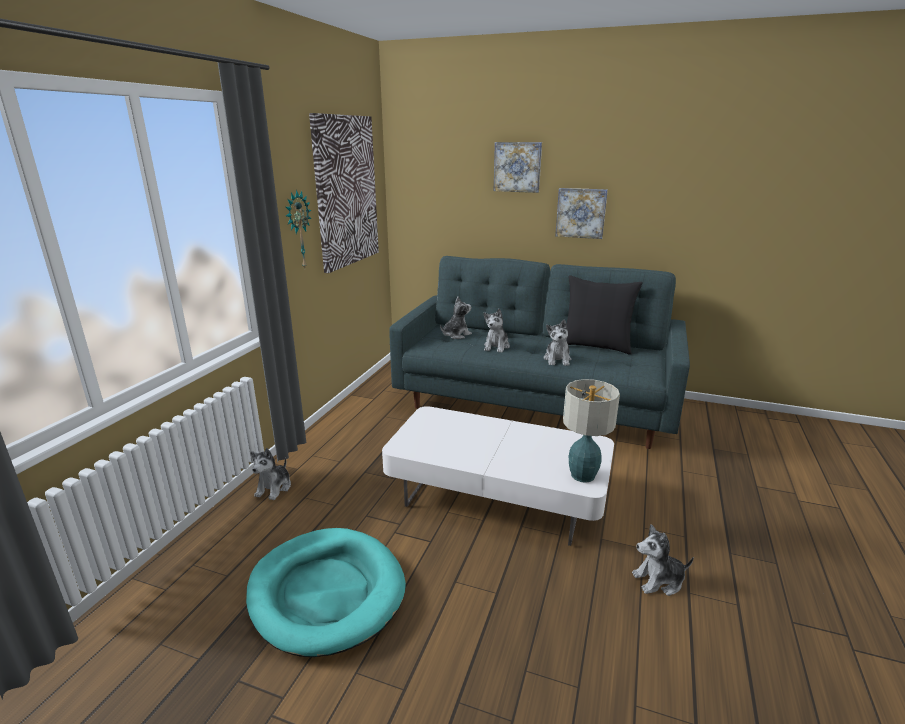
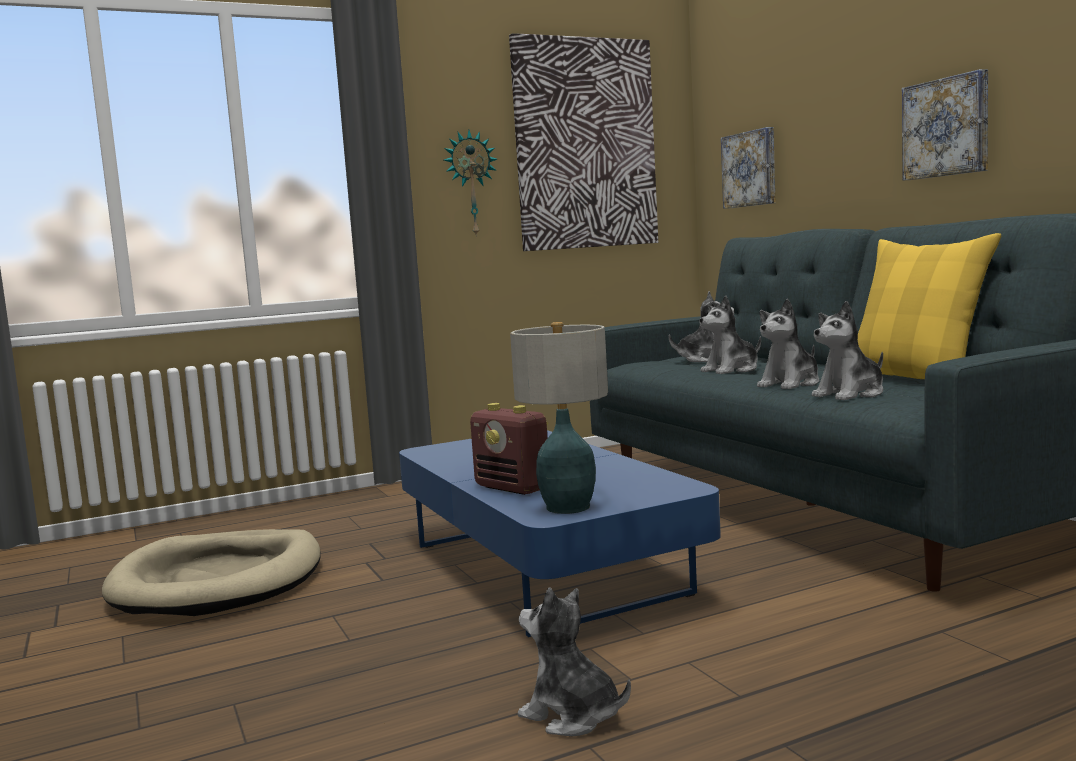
camera: 45 degrees right, 15 degrees down
turquoise dog bed [246,528,406,657] -> beige dog bed [102,529,321,616]
plush toy [251,448,291,500] -> plush toy moved to [812,301,883,400]
white coffee table [382,406,614,546] -> blue coffee table [399,430,721,637]
picture [493,142,542,193] -> picture moved to [721,127,776,209]
black pillow [567,275,643,355] -> yellow pillow [858,233,1001,379]
none -> radio [470,403,549,495]

